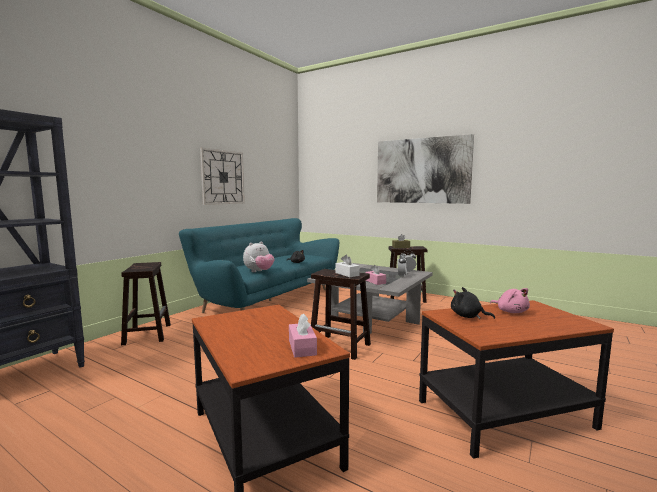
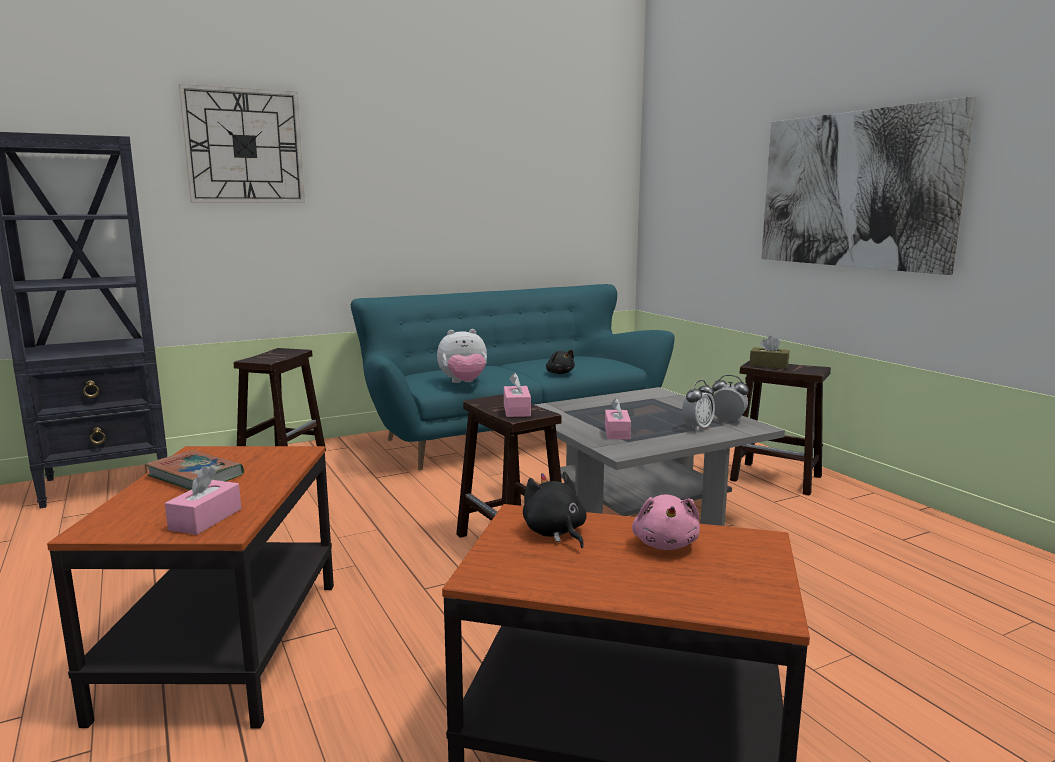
camera: 30 degrees right, 5 degrees up
wall clock [200,148,245,205] -> wall clock moved to [179,84,305,203]
white tissue box [336,255,360,277] -> pink tissue box [504,373,531,417]
none -> book [145,450,244,490]

